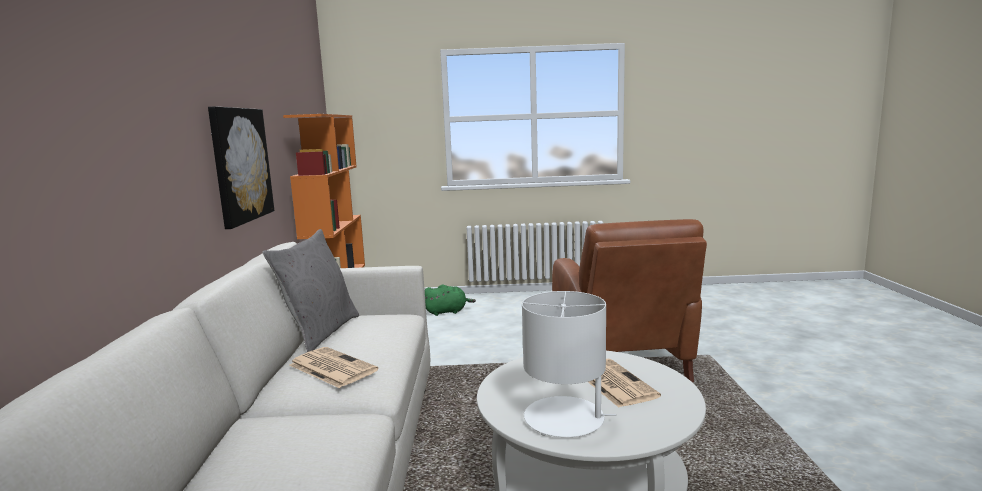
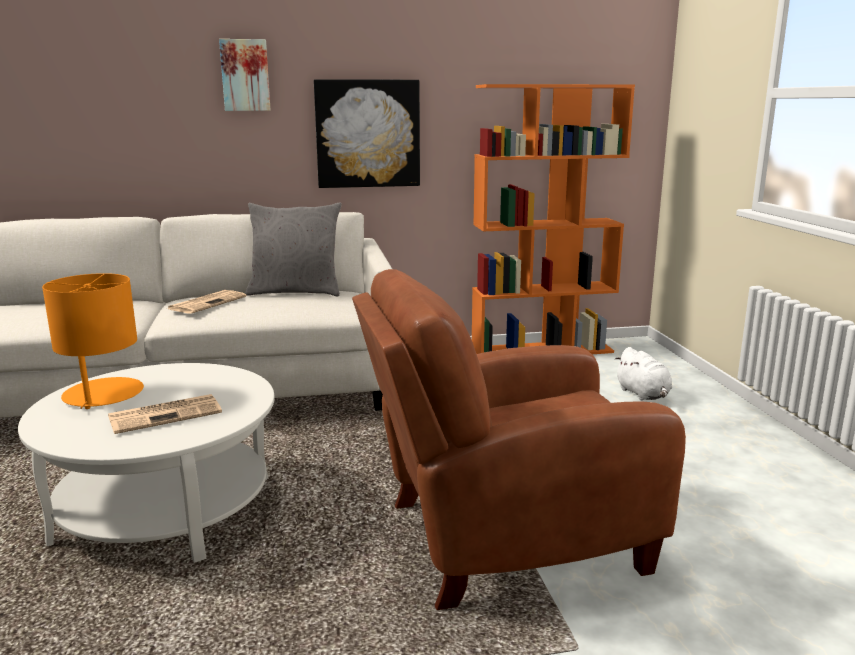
camera: 80 degrees right, 5 degrees up
green plush toy [425,285,476,316] -> white plush toy [615,347,672,400]
white table lamp [522,291,616,437] -> orange table lamp [42,273,144,409]
none -> picture [219,39,271,111]

